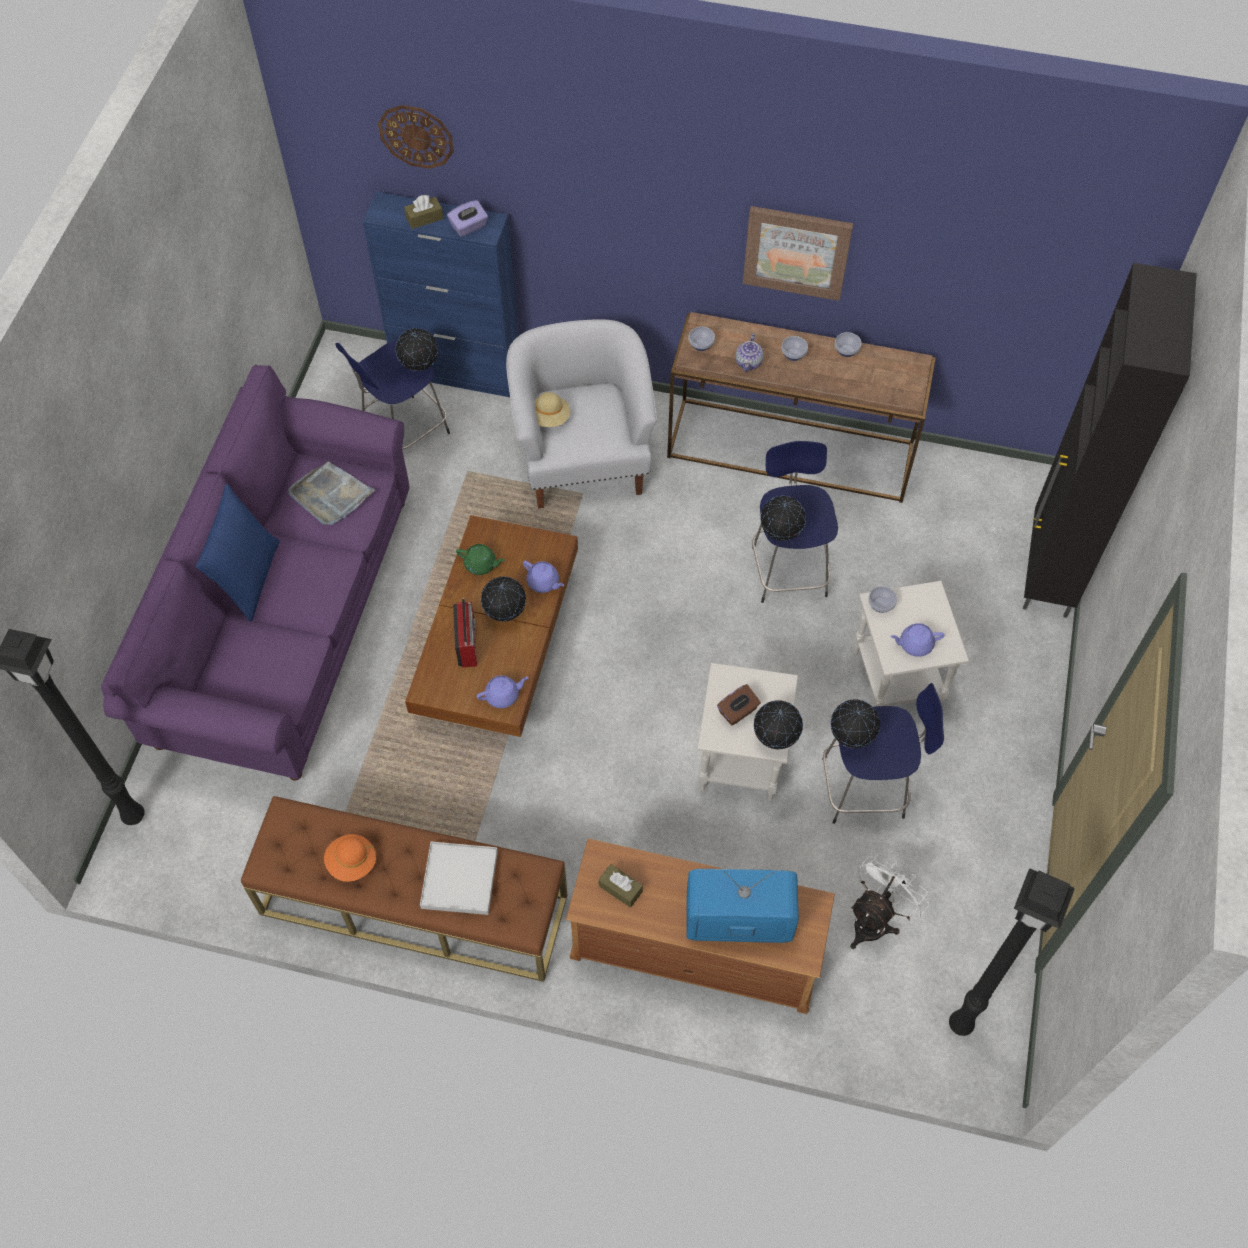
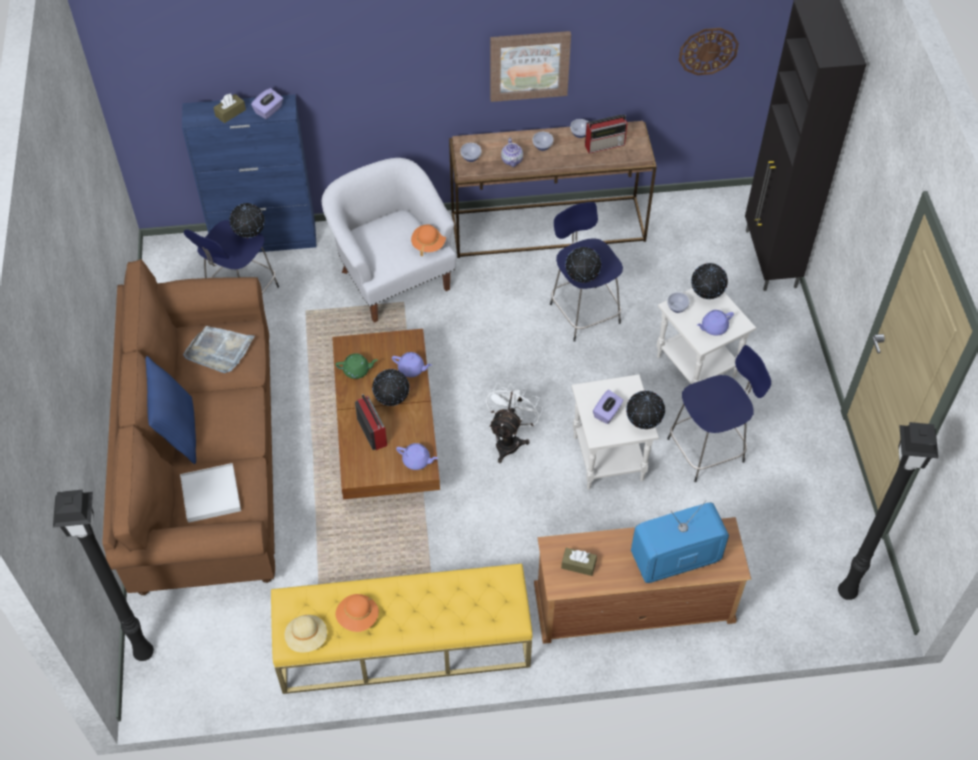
camera: 20 degrees left, 5 degrees down
purple sofa [101,365,410,780] -> brown sofa [102,259,275,595]
brown bench [241,796,568,982] -> yellow bench [271,564,532,694]
wall clock [378,105,454,169] -> wall clock moved to [679,28,739,75]
white tray [420,842,498,915] -> white tray moved to [180,463,241,523]
purple teapot [477,675,529,708] -> purple teapot turned 60 degrees clockwise [396,443,438,470]
beige hat [534,392,570,427] -> beige hat moved to [285,615,327,652]
brown tissue box [717,684,761,726] -> purple tissue box [593,390,624,424]
globe [830,699,880,748] -> globe moved to [691,263,728,299]
white fan [850,853,929,949] -> white fan moved to [486,381,543,463]
none -> orange hat [411,224,446,256]
none -> radio [585,115,627,153]

